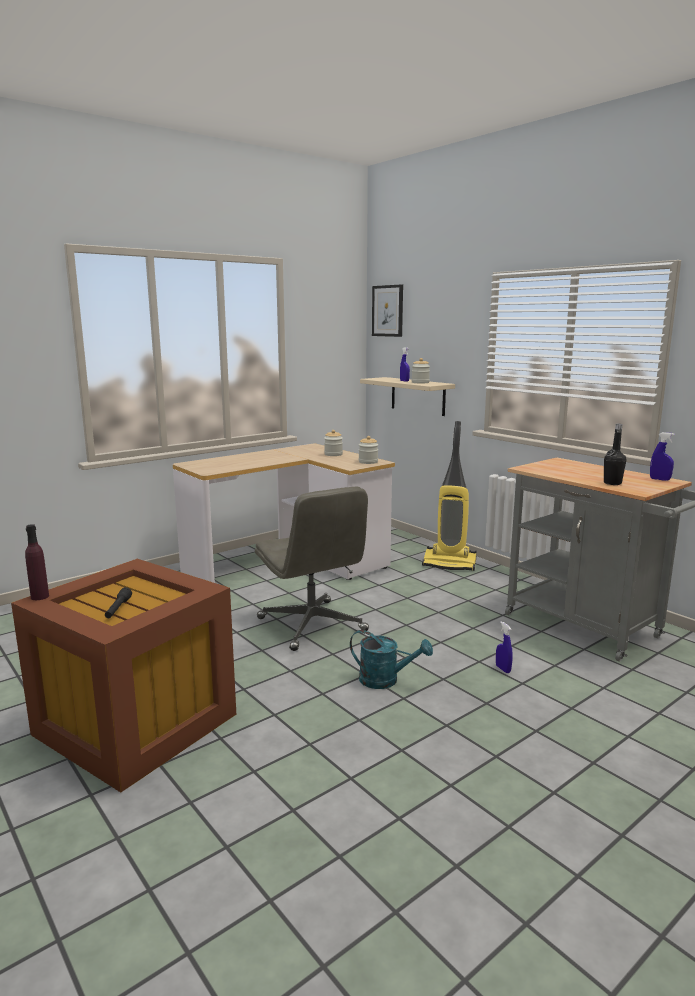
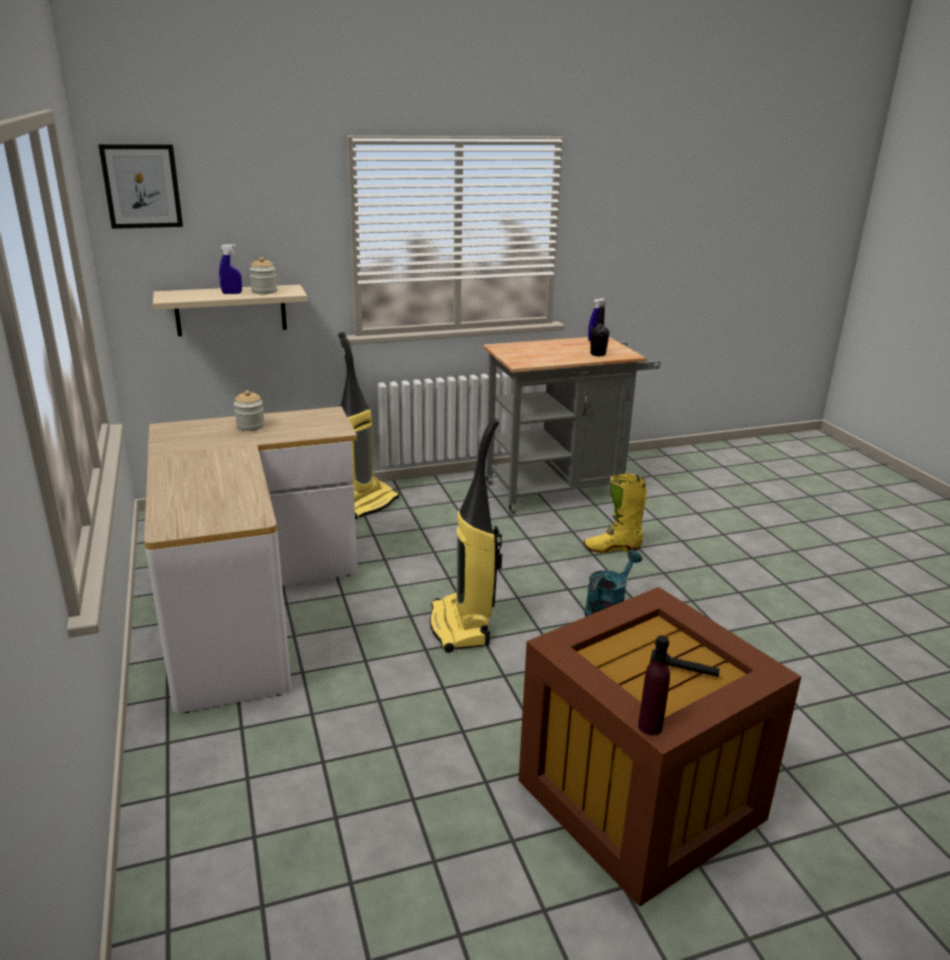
camera: 70 degrees left, 10 degrees up
grey office chair [255,486,369,651] -> vacuum cleaner [430,418,502,653]
jar [359,436,378,464] -> none
blue spray bottle [496,621,513,673] -> yellow boot [584,474,647,553]

